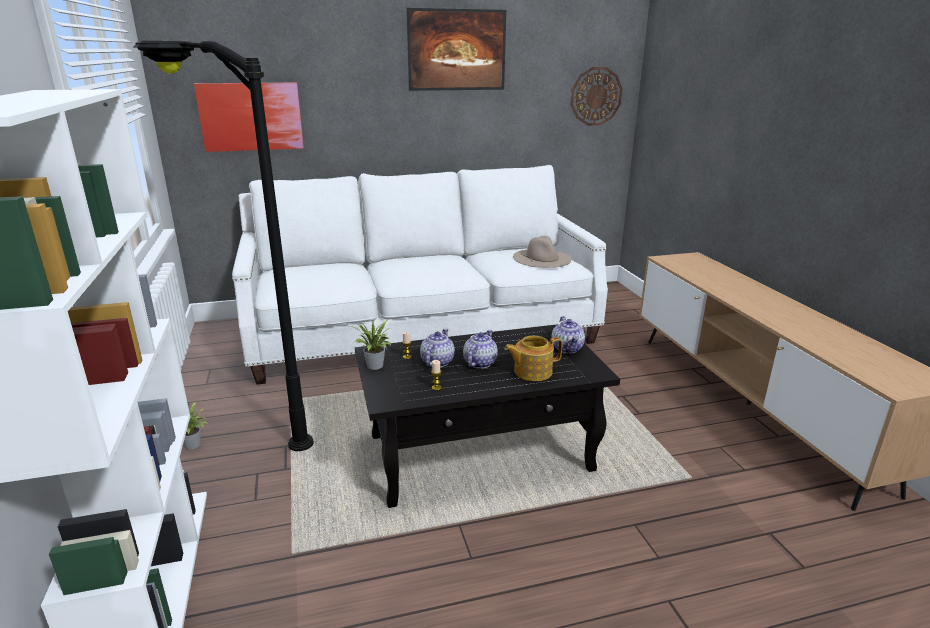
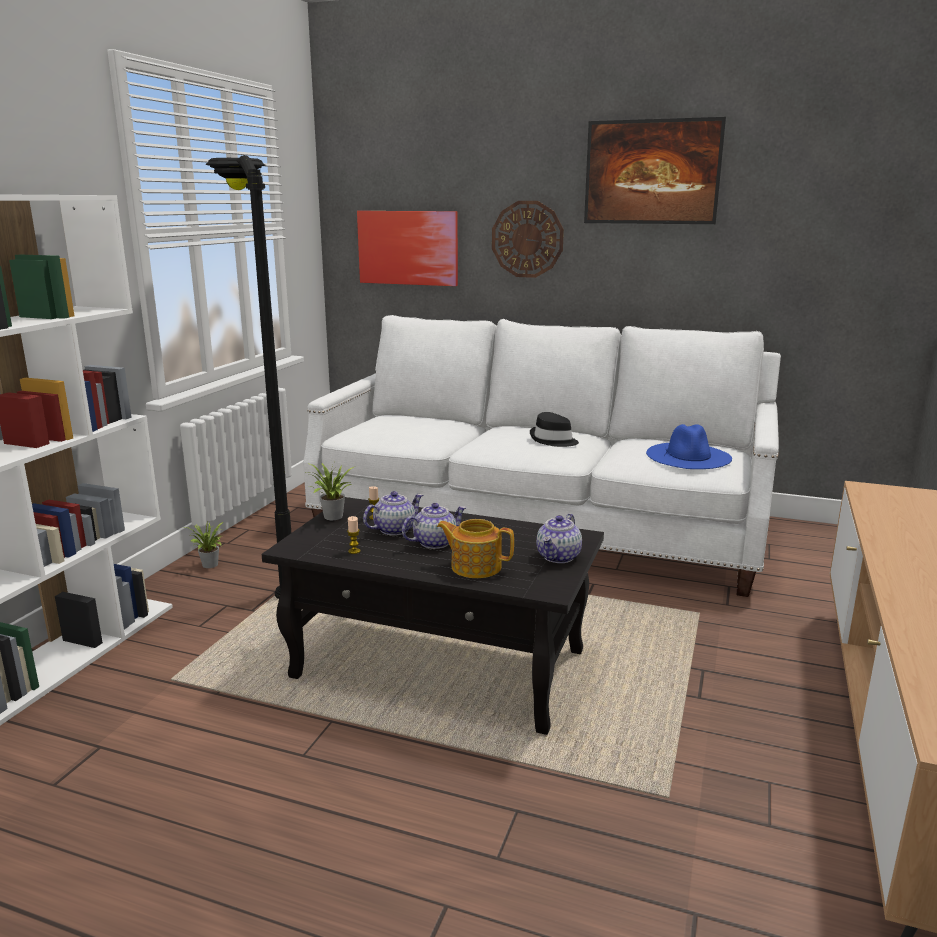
camera: 35 degrees right, 5 degrees down
beige hat [513,236,571,268] -> blue hat [646,424,732,469]
wall clock [571,67,623,126] -> wall clock moved to [492,201,564,278]
none -> black hat [530,412,579,447]

